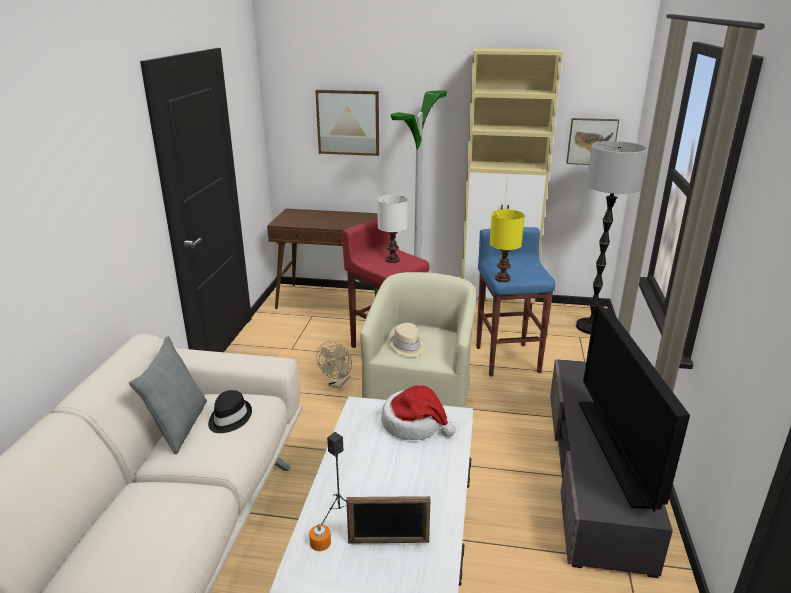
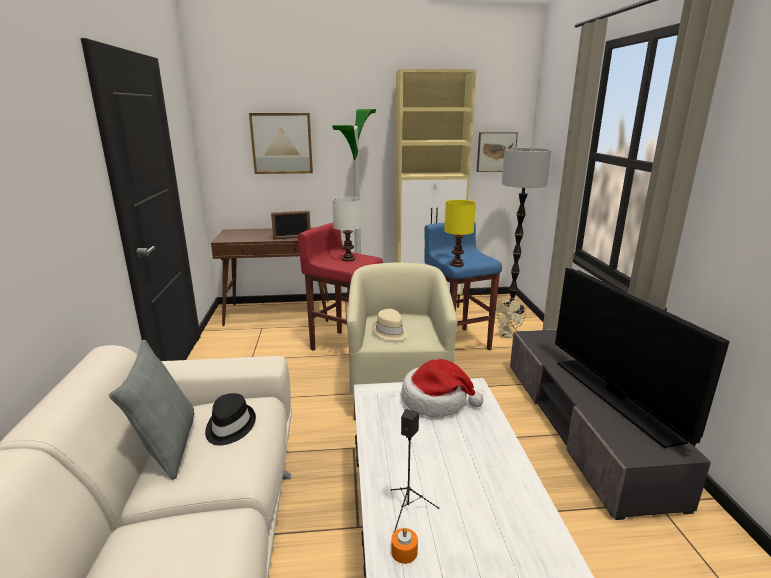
camera: 15 degrees left, 5 degrees down
beige fan [316,341,352,389] -> beige fan moved to [495,298,526,338]
picture frame [346,496,431,543] -> picture frame moved to [271,211,311,240]

